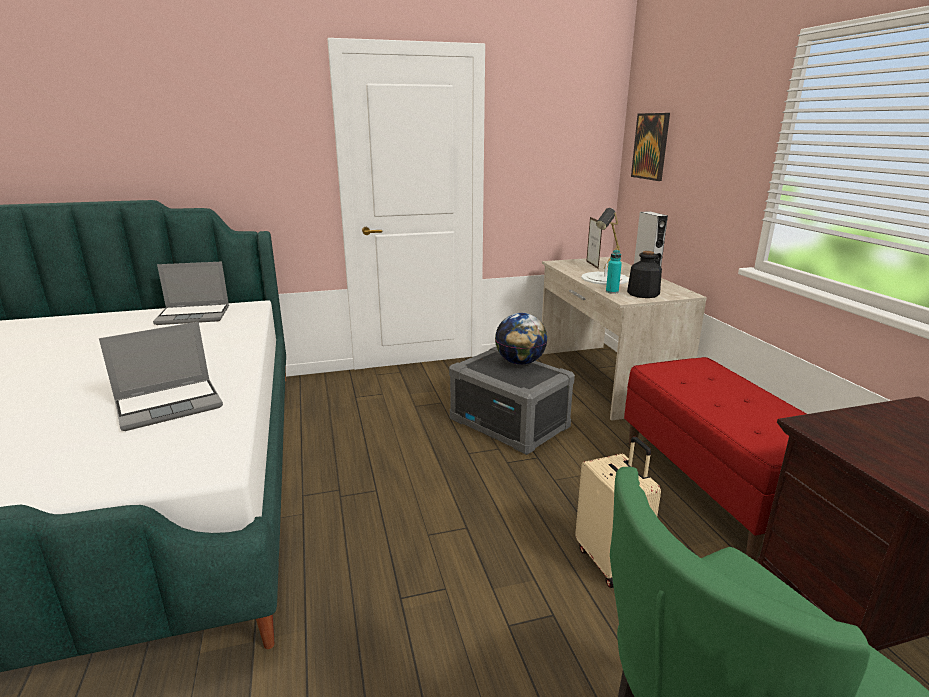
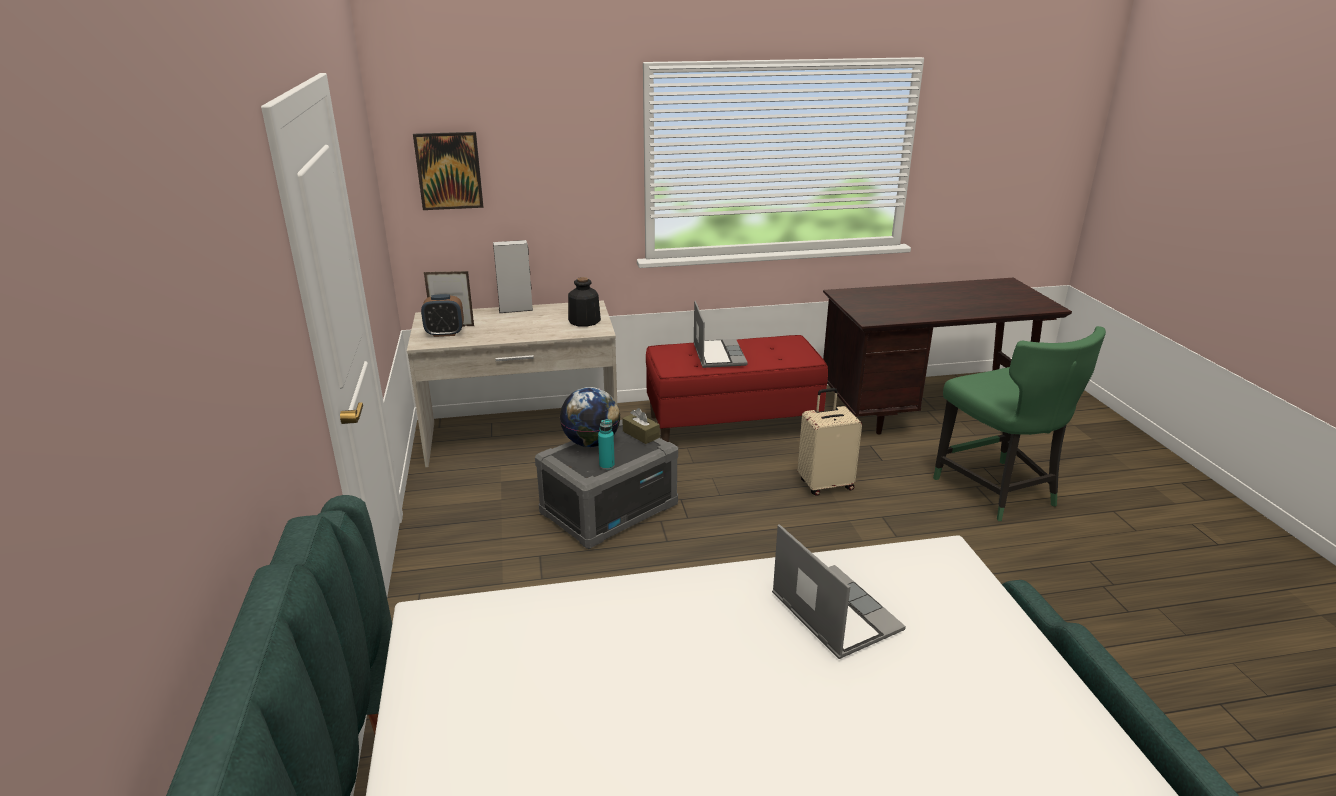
camera: 85 degrees left, 5 degrees up
laptop [153,262,229,325] -> laptop moved to [693,301,748,368]
white table lamp [581,208,629,285] -> none
turquoise bottle [606,250,622,294] -> turquoise bottle moved to [598,419,615,470]
none -> alarm clock [421,294,464,337]
none -> brown tissue box [622,408,660,444]

